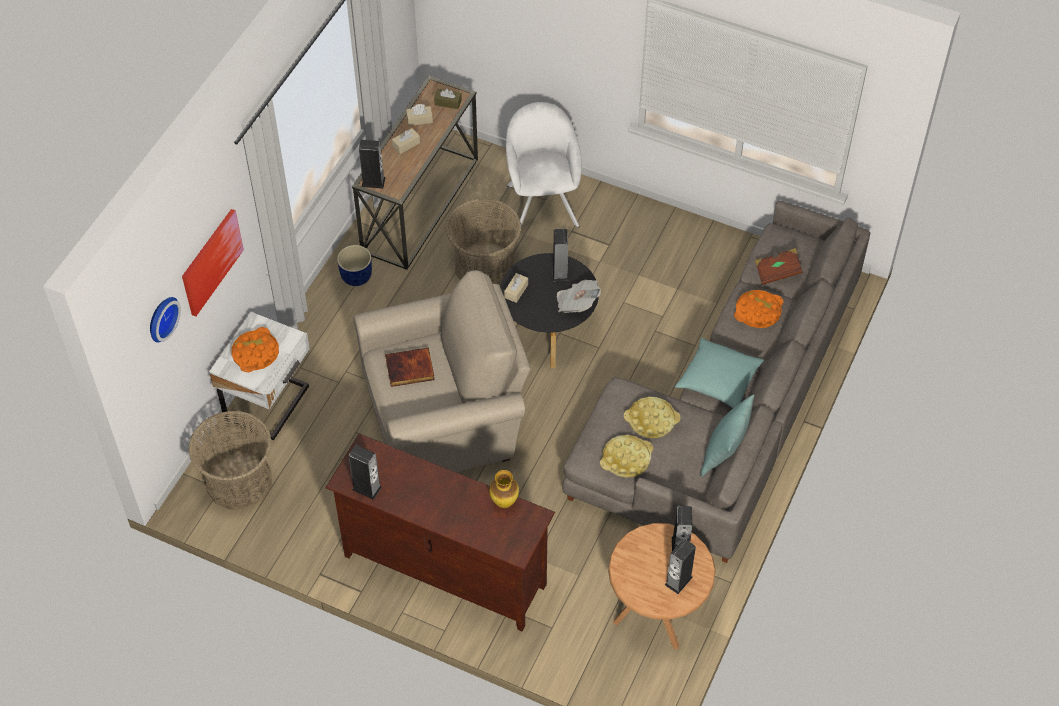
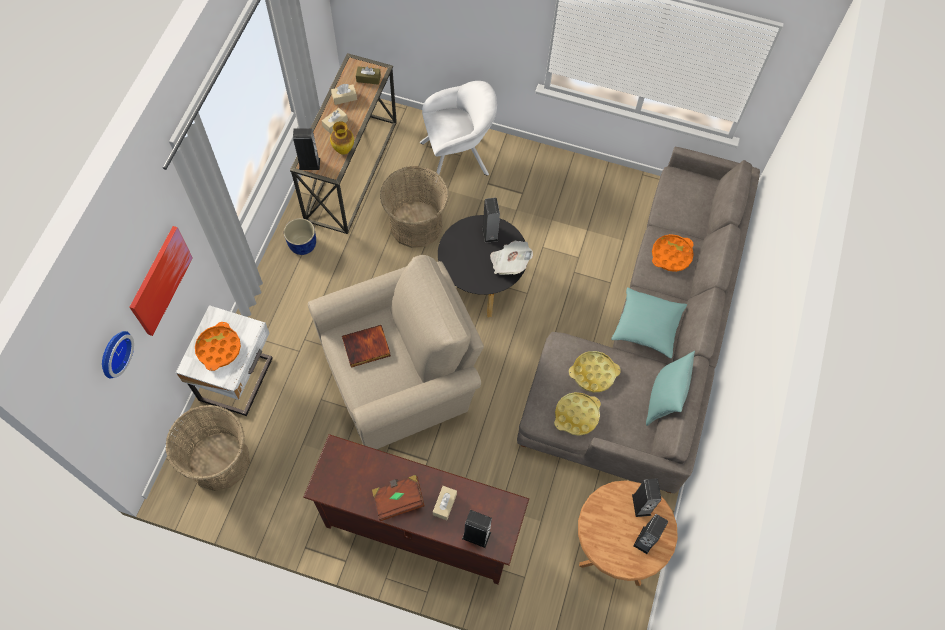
camera: 10 degrees left, 10 degrees up
speaker [349,445,382,500] -> speaker moved to [462,510,492,548]
vase [489,470,519,508] -> vase moved to [330,121,354,155]
beige tissue box [504,273,528,303] -> beige tissue box moved to [433,486,457,520]
white armchair [506,102,582,227] -> white armchair turned 90 degrees clockwise [420,81,497,185]
brown book [755,248,803,285] -> brown book moved to [372,475,425,521]

